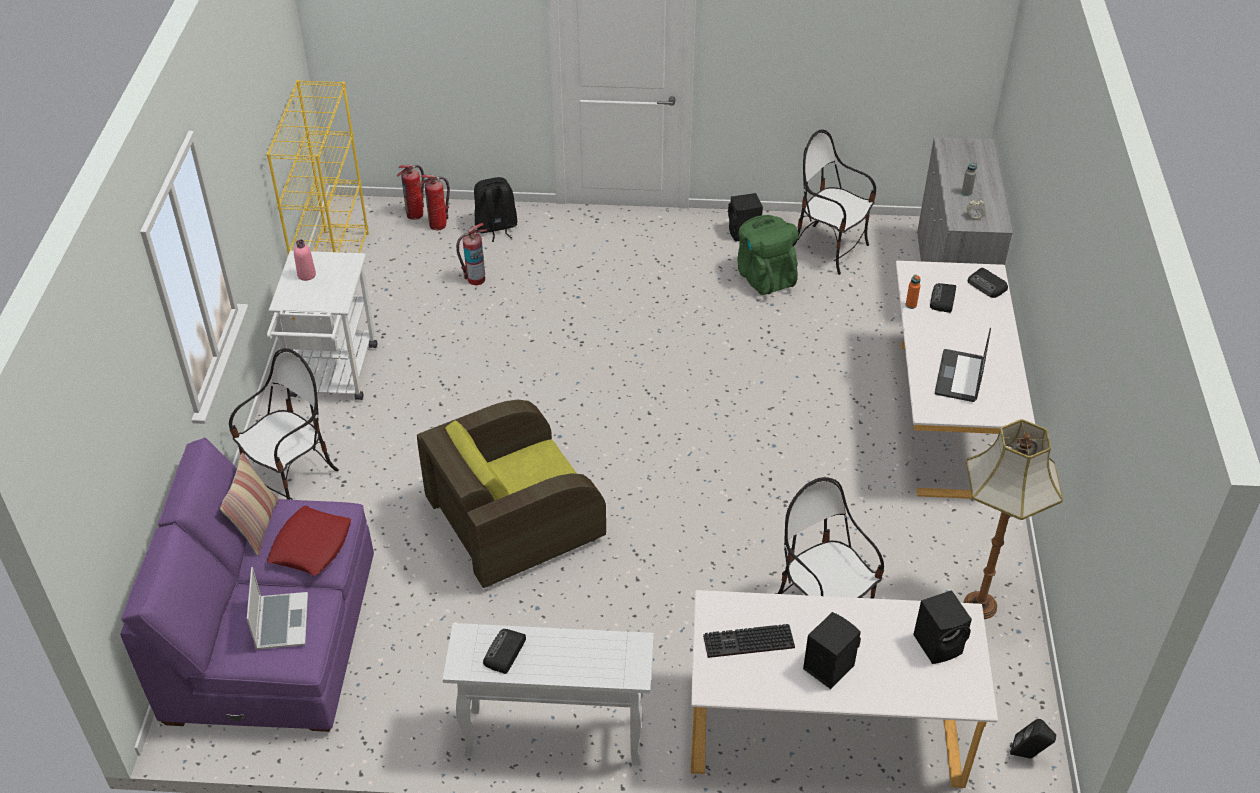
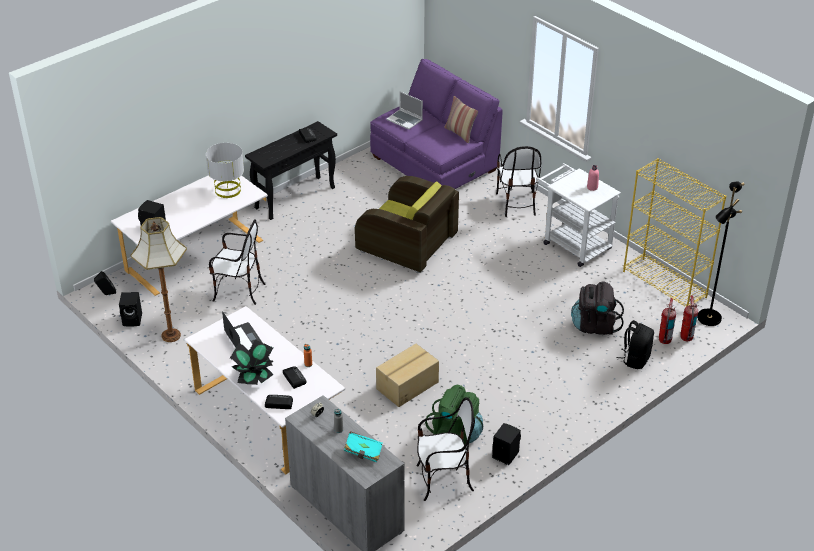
camera: 135 degrees right, 5 degrees down
red pillow [267,506,351,575] -> none
brown armchair [417,400,606,588] -> brown armchair turned 105 degrees clockwise [355,176,459,273]
white console table [443,623,654,766] -> black console table [245,121,337,220]
fire extinguisher [456,223,487,285] -> black backpack [571,282,624,335]
keyboard [703,624,795,658] -> grey table lamp [206,143,244,198]
black speaker [803,612,861,689] -> black speaker moved to [119,292,142,327]
none -> potted plant [230,339,274,385]
none -> turquoise book [344,431,383,463]
none -> cardboard box [376,344,439,407]
none -> black floor lamp [697,181,744,326]

